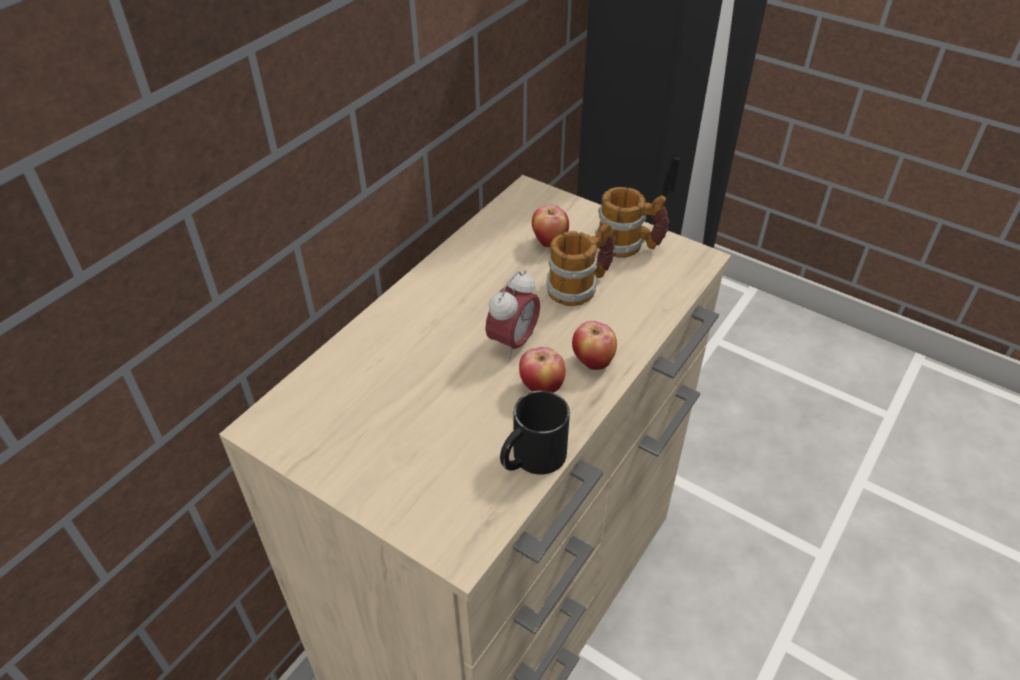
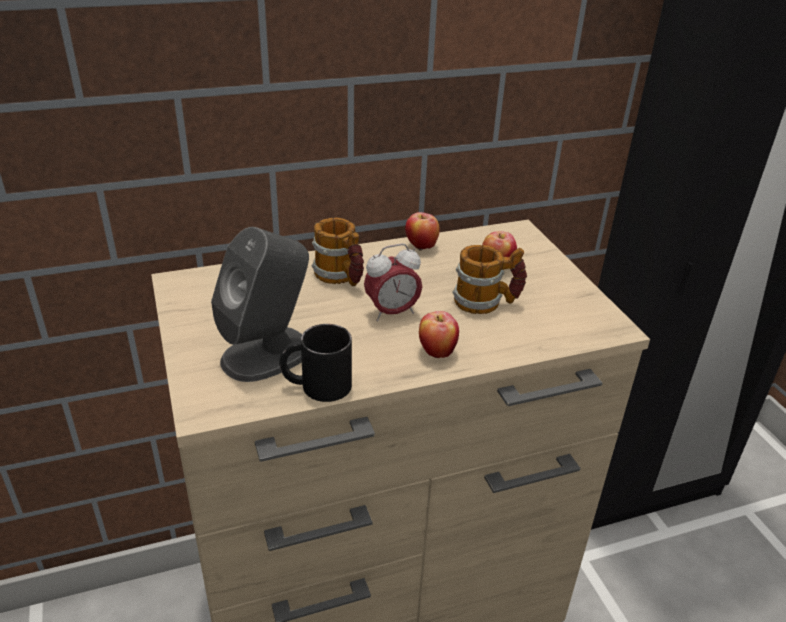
camera: 35 degrees right, 10 degrees down
apple [519,347,566,393] -> apple moved to [405,212,440,251]
mug [595,187,669,258] -> mug moved to [312,217,364,286]
none -> grey speaker [211,227,309,382]

